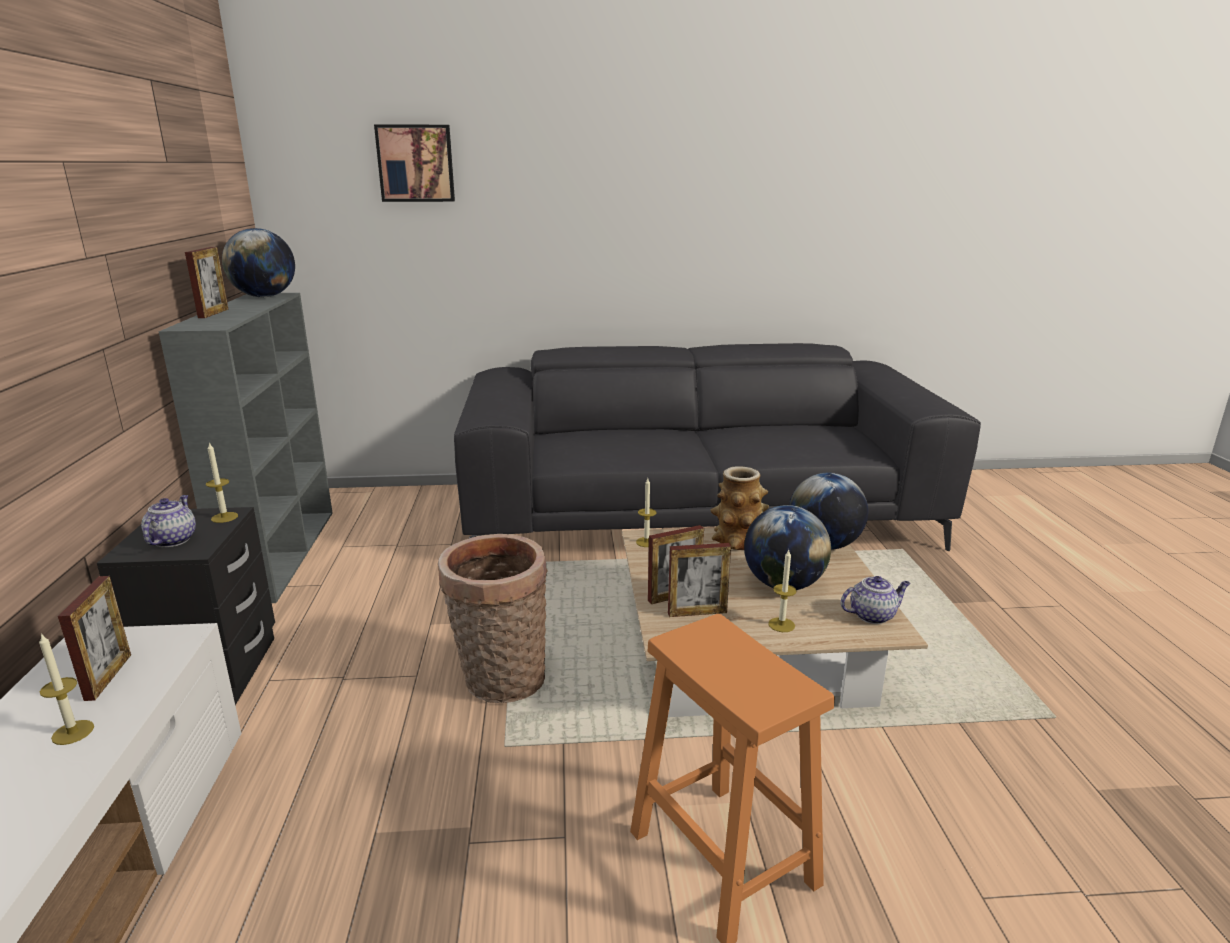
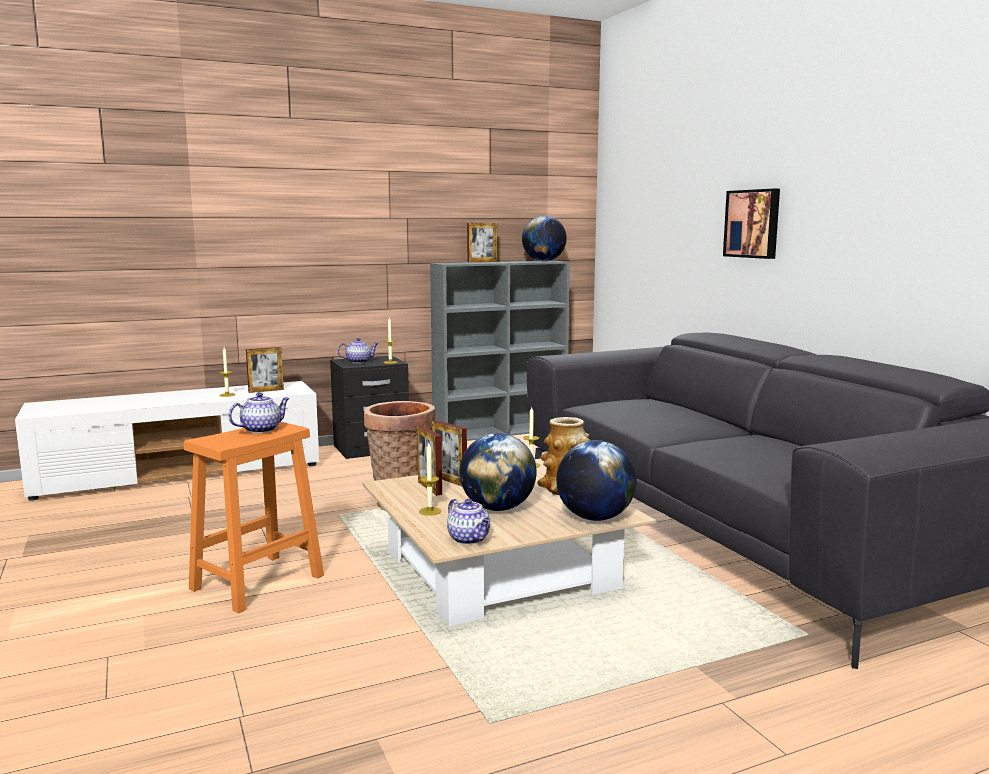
camera: 70 degrees right, 10 degrees down
picture [374,124,455,202] -> picture moved to [723,189,780,259]
none -> teapot [228,392,290,433]

